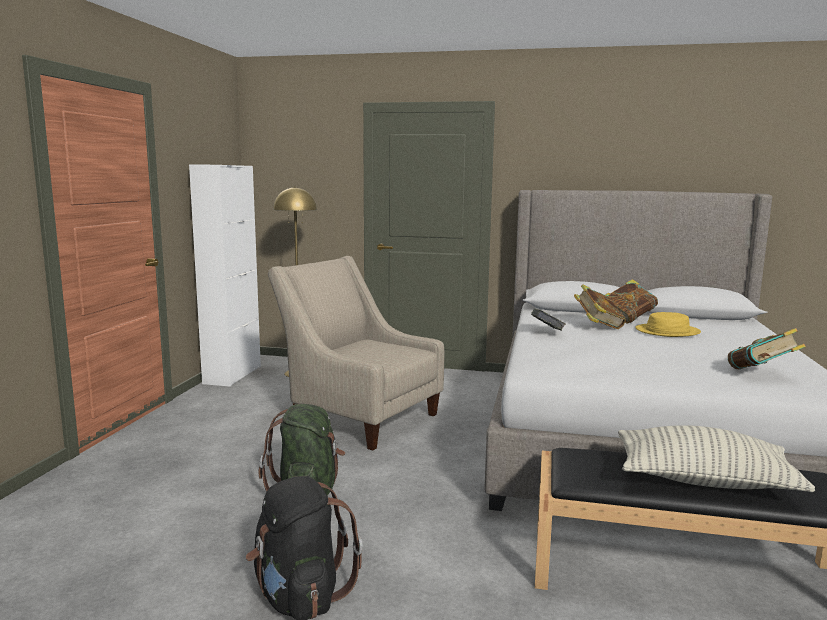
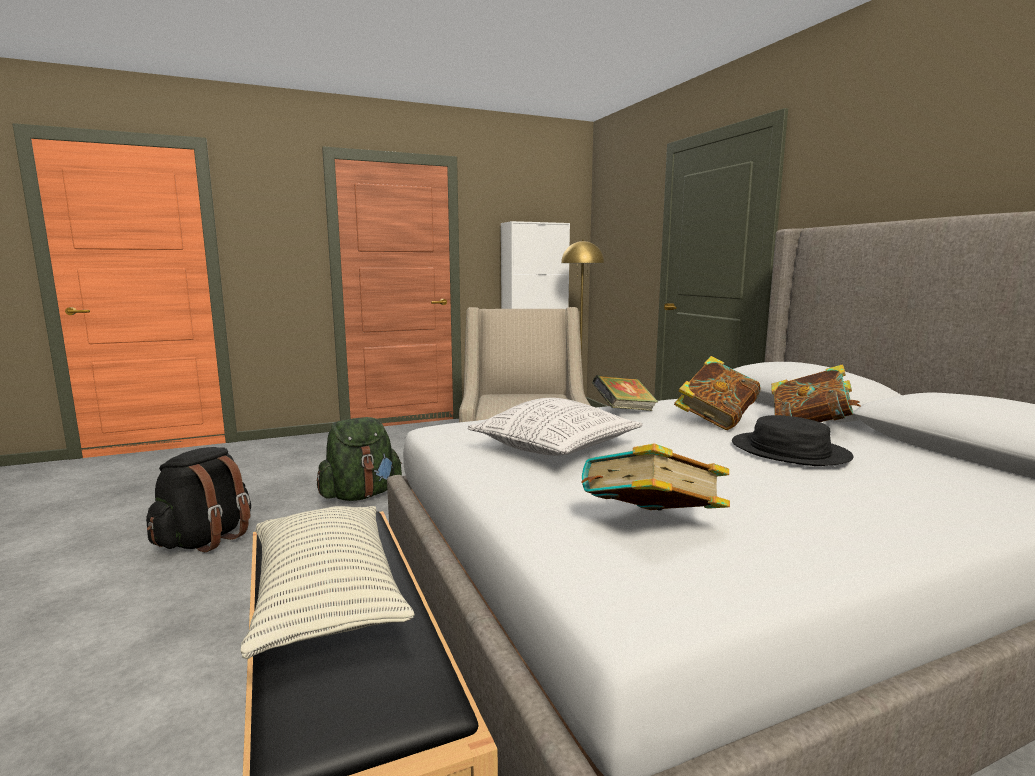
camera: 55 degrees right, 0 degrees up
yellow hat [635,312,701,337] -> black hat [732,415,853,466]
none -> pillow [468,398,643,456]

